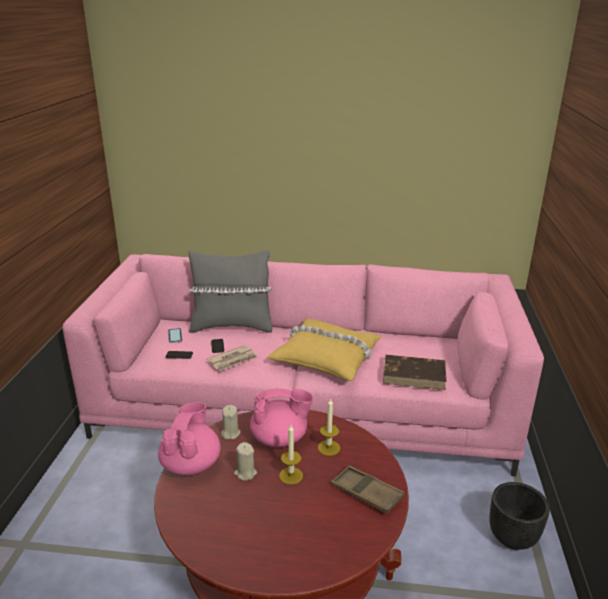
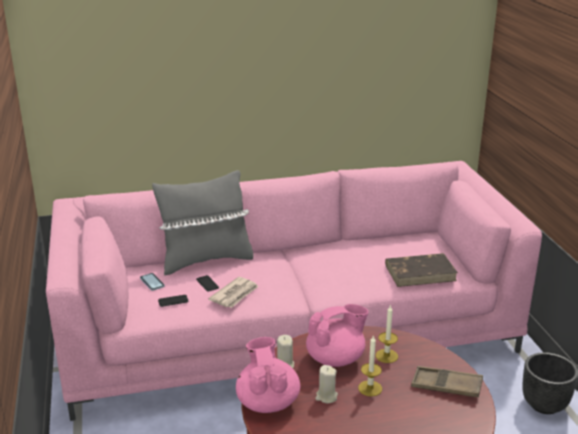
camera: 20 degrees left, 0 degrees up
yellow pillow [267,318,382,381] -> none

